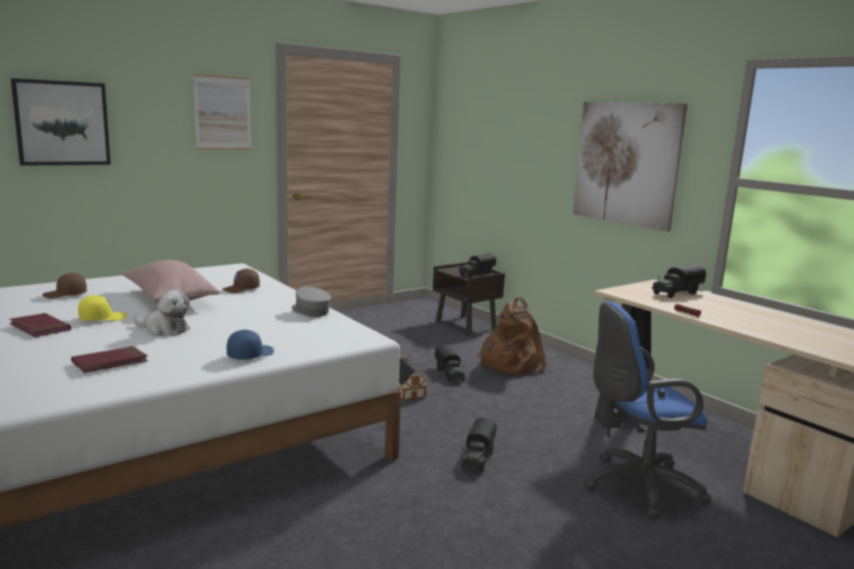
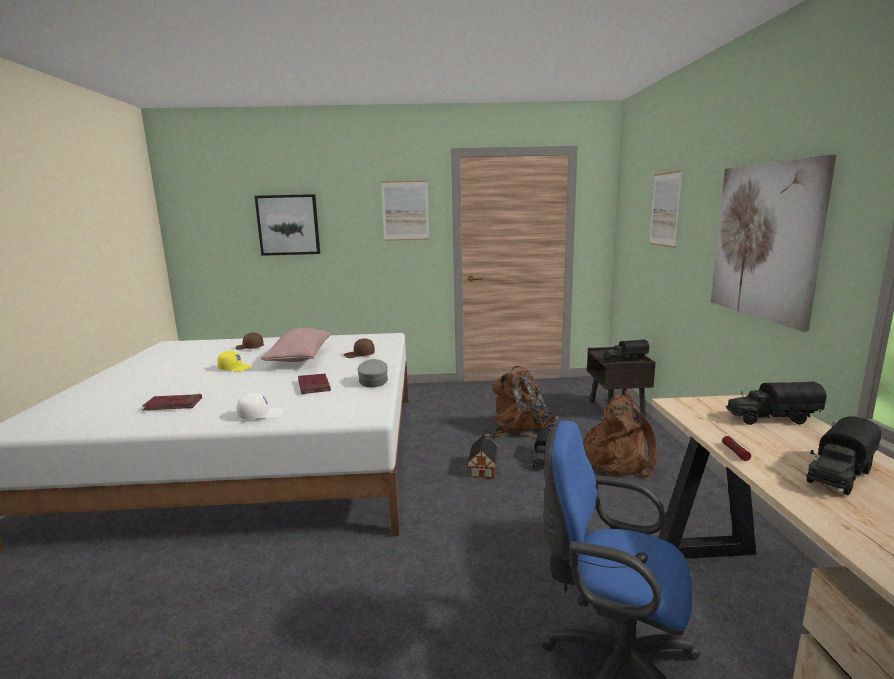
camera: 35 degrees right, 0 degrees up
red book [9,313,71,337] -> red book moved to [298,374,331,394]
plush toy [133,290,190,336] -> none
blue cap [227,330,274,360] -> white cap [237,393,283,419]
toy truck [461,418,496,472] -> toy truck moved to [806,416,881,495]
none -> brown backpack [492,366,558,437]
none -> picture [649,170,683,248]

